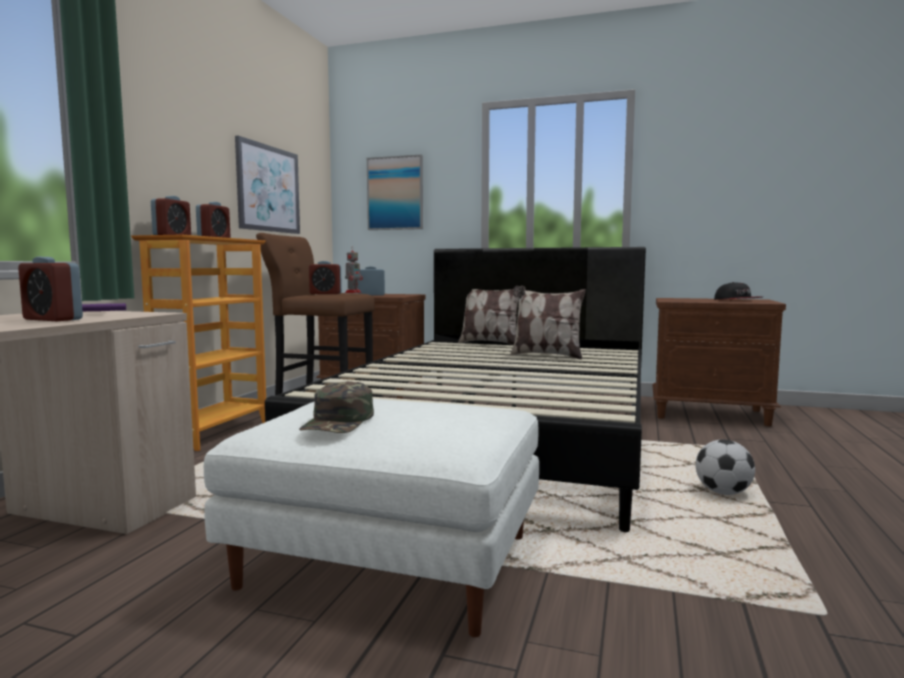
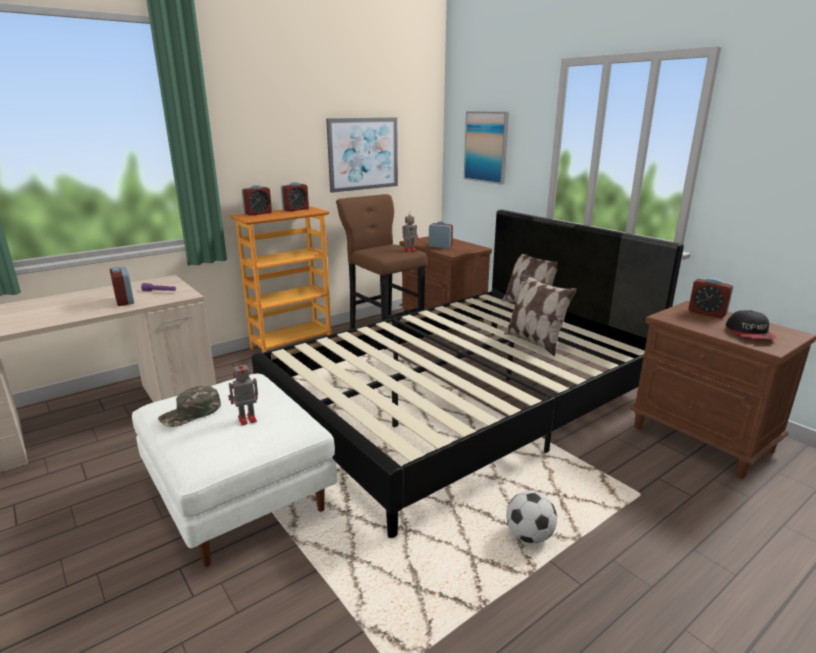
camera: 35 degrees right, 15 degrees up
alarm clock [309,261,342,294] -> alarm clock moved to [688,278,734,318]
none -> toy robot [228,360,258,425]

